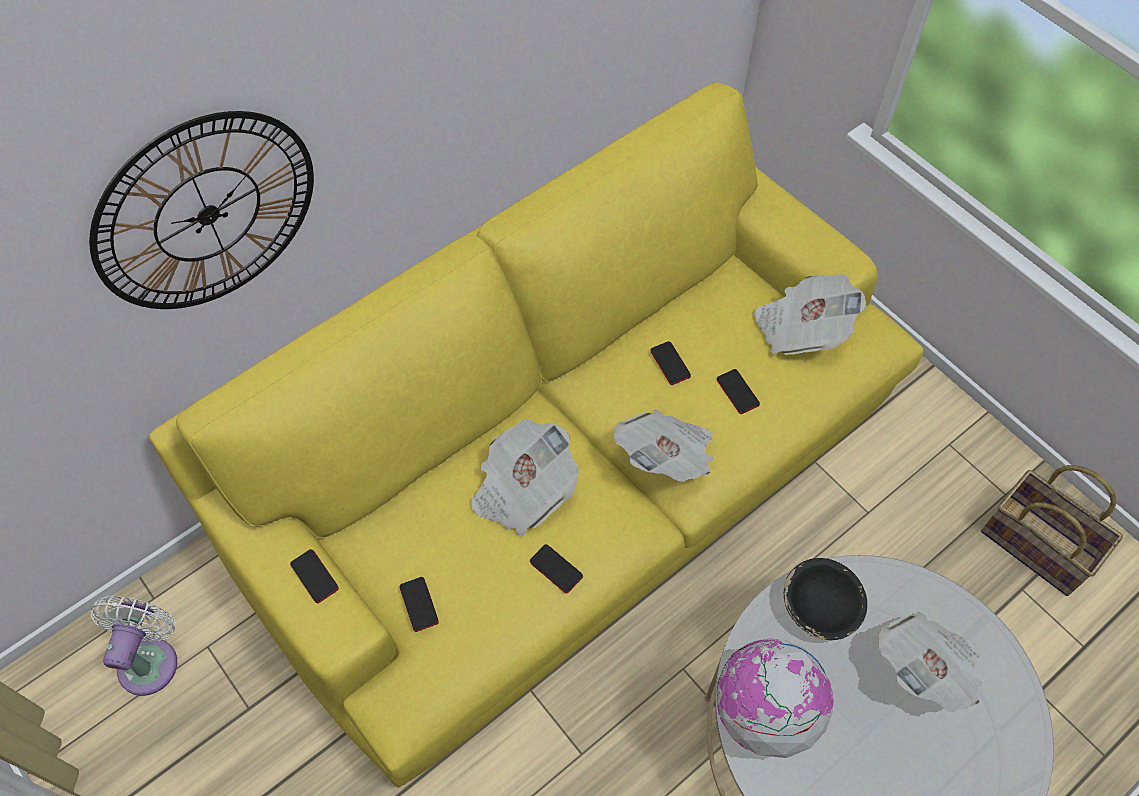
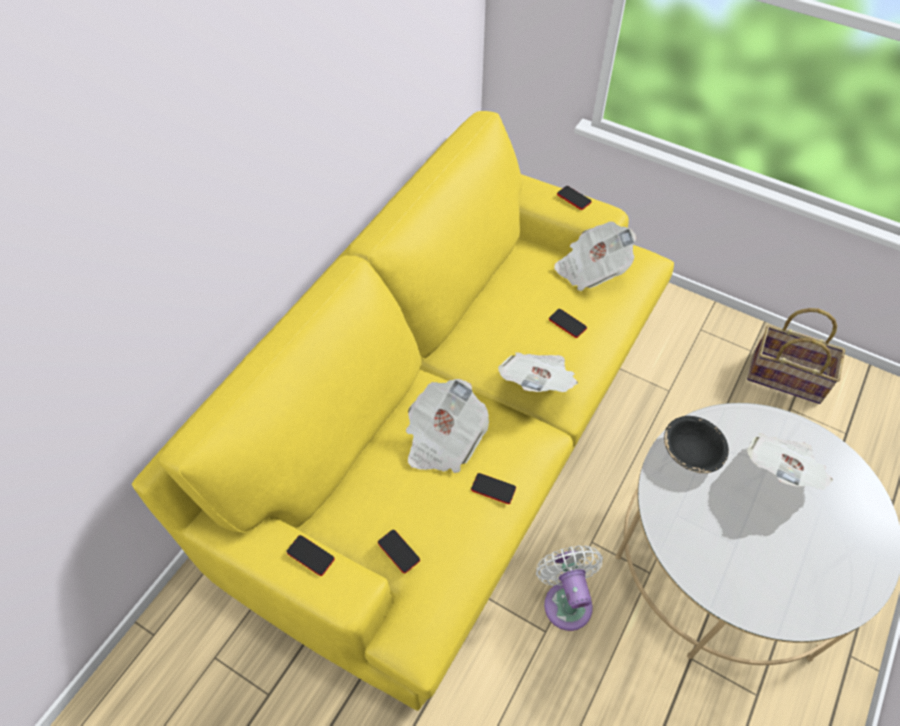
camera: 20 degrees left, 5 degrees down
wall clock [89,111,314,309] -> none
white fan [91,596,177,696] -> white fan moved to [536,545,603,631]
phone [651,341,691,385] -> phone moved to [557,186,592,210]
globe [715,639,834,758] -> none

